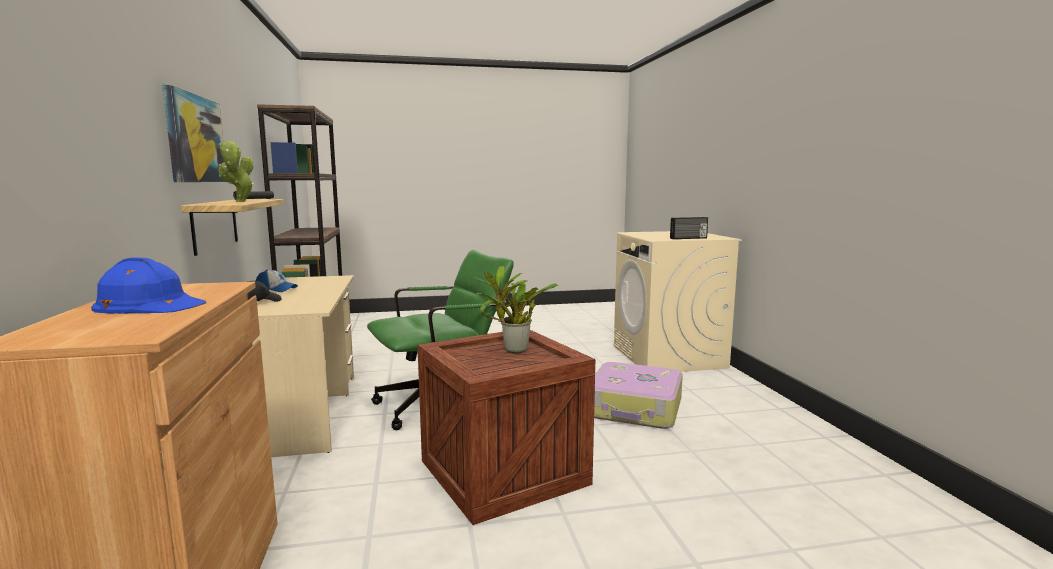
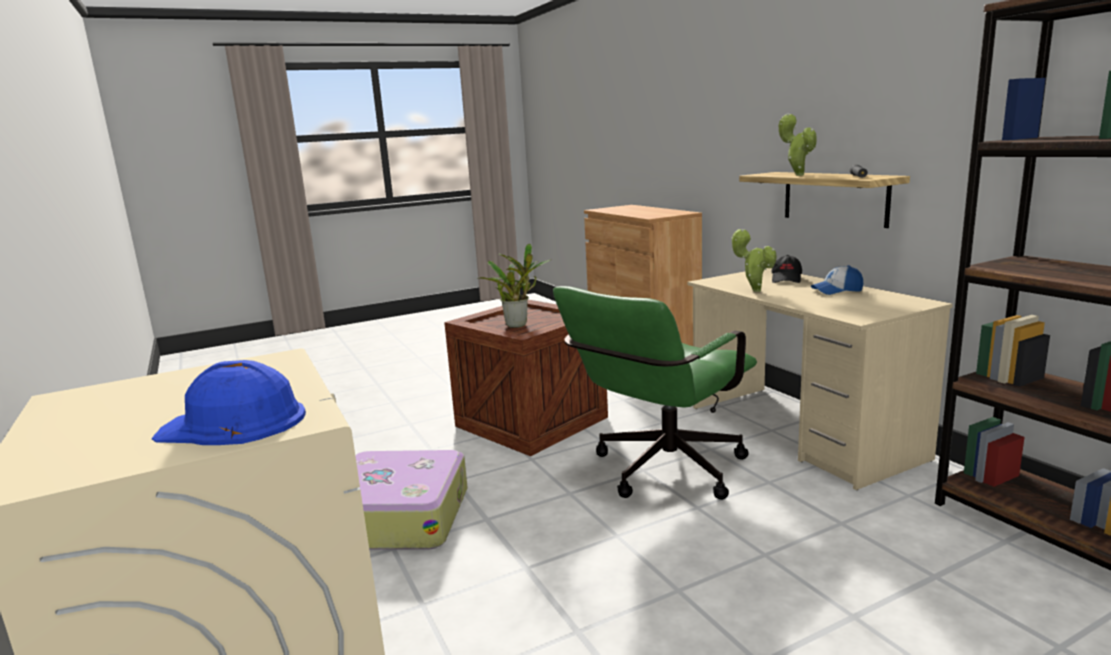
camera: 165 degrees right, 5 degrees up
blue hard hat [91,257,206,314] -> blue hard hat moved to [152,360,306,445]
picture [162,85,226,182] -> none
radio [670,217,708,239] -> none
none -> potted plant [731,229,777,292]

